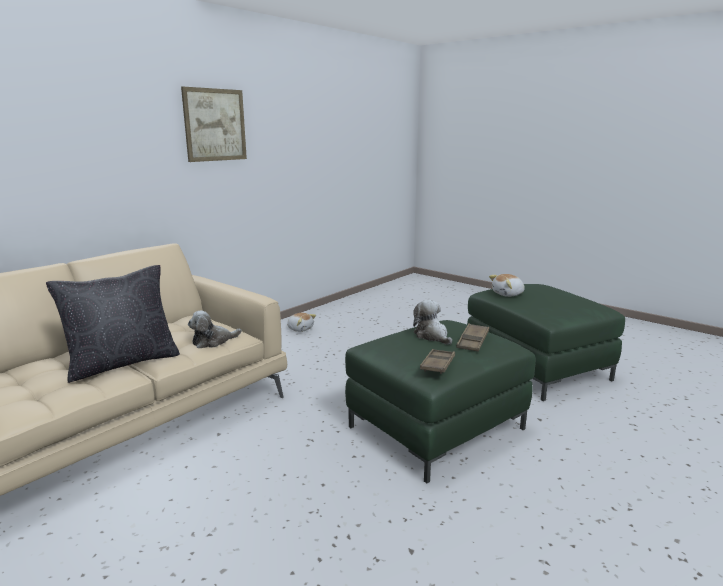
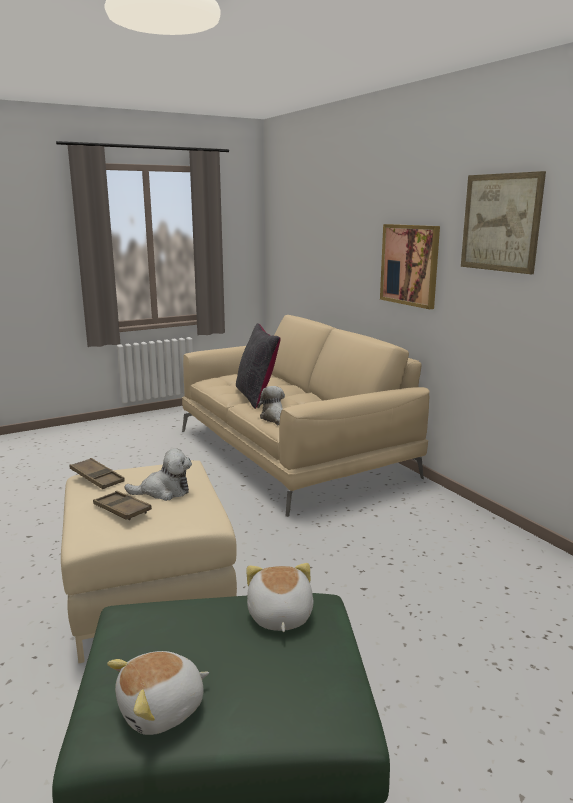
camera: 110 degrees right, 0 degrees up
plush toy [287,313,316,332] -> plush toy moved to [107,651,209,735]
green ottoman [345,320,536,483] -> beige ottoman [61,460,237,663]
none -> picture [380,224,440,309]

